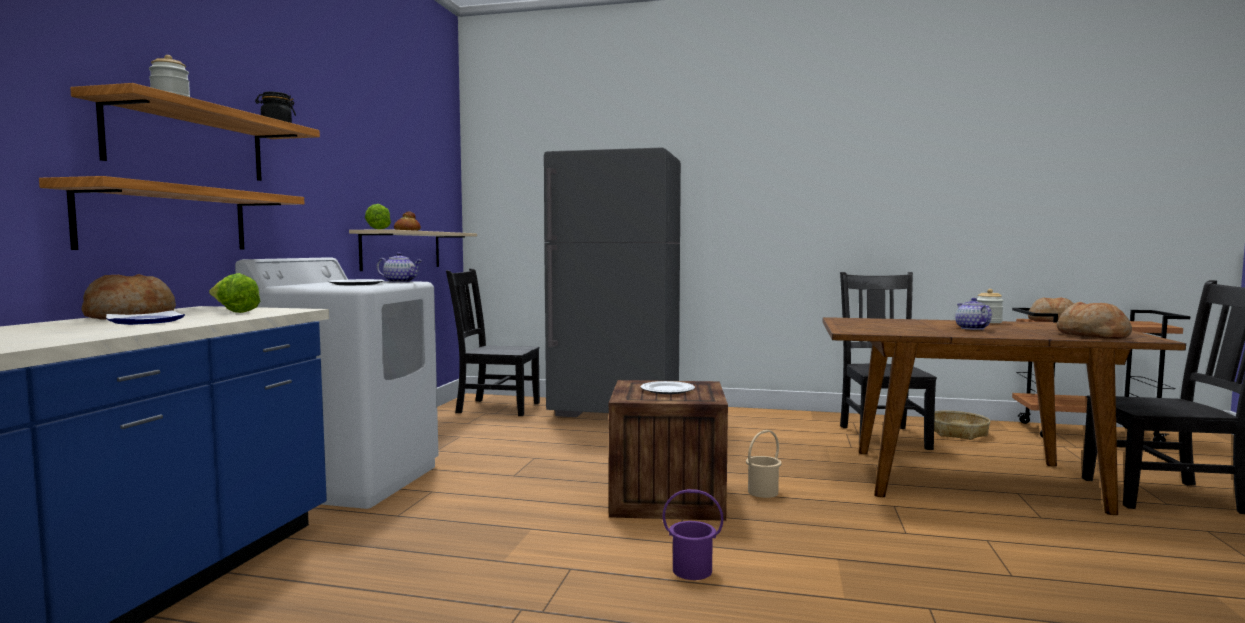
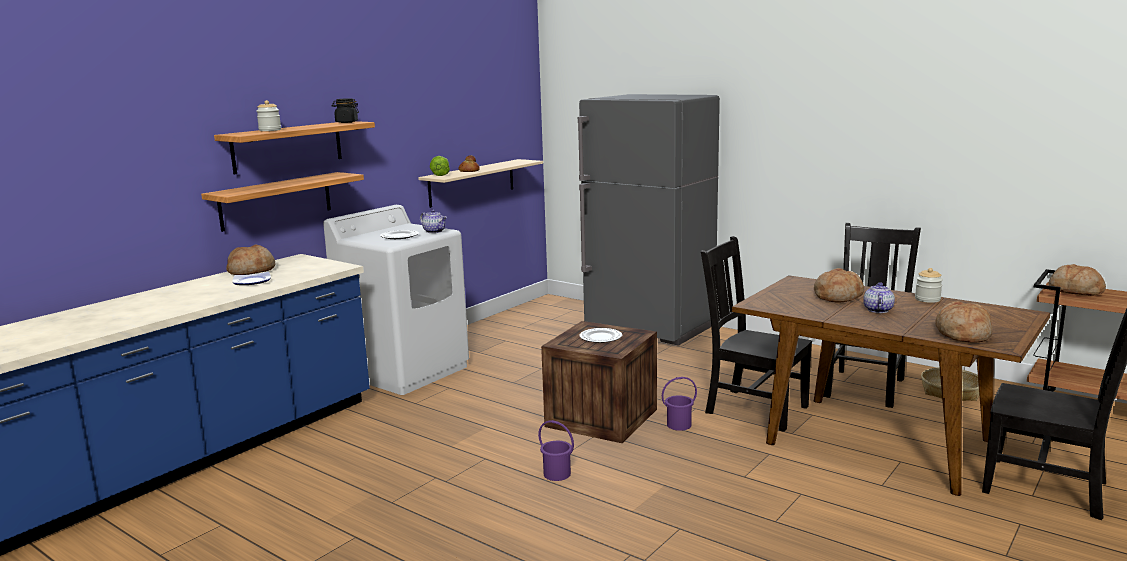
camera: 25 degrees right, 10 degrees up
lettuce [209,273,260,313] -> none
black chair [446,268,540,416] -> black chair moved to [701,236,812,432]
beige bucket [746,430,782,498] -> purple bucket [662,377,697,431]
none -> bread [814,268,864,302]

